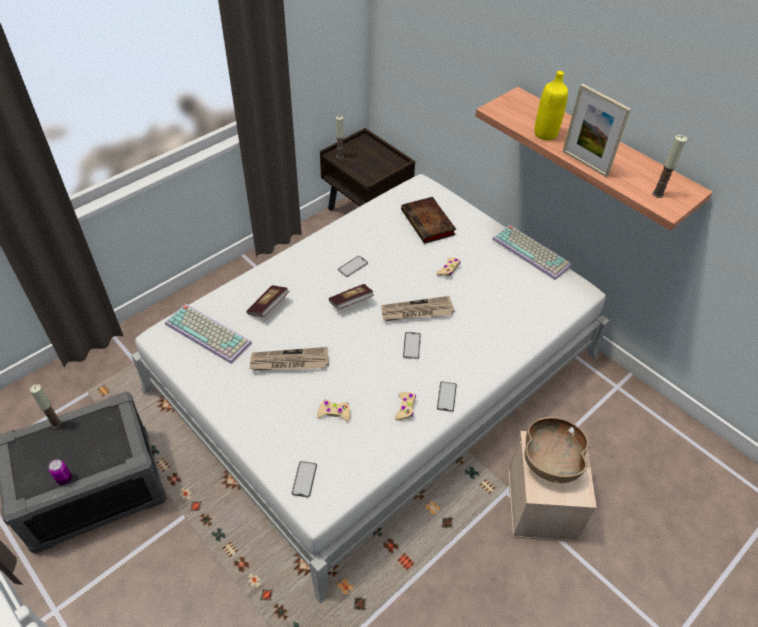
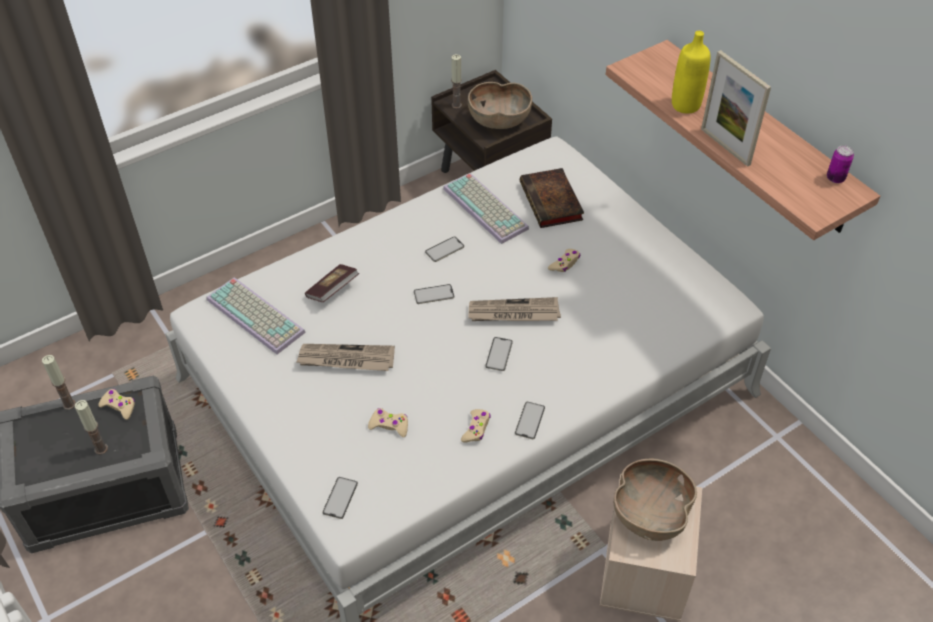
camera: 10 degrees right, 0 degrees up
can [49,459,72,485] -> can moved to [827,145,854,183]
book [329,284,374,310] -> phone [414,284,454,304]
keyboard [492,225,572,280] -> keyboard moved to [443,173,529,244]
candle [652,135,687,198] -> candle moved to [75,400,108,455]
none -> beige game controller [98,389,135,420]
none -> brown bowl [468,82,532,129]

